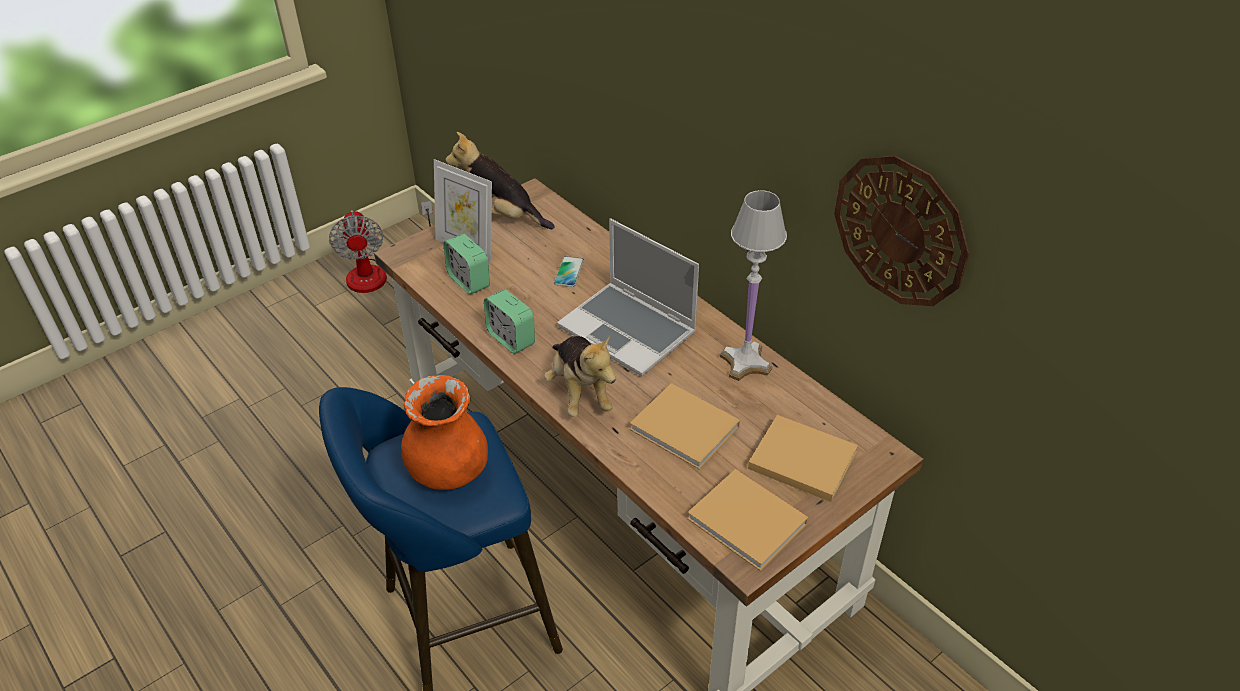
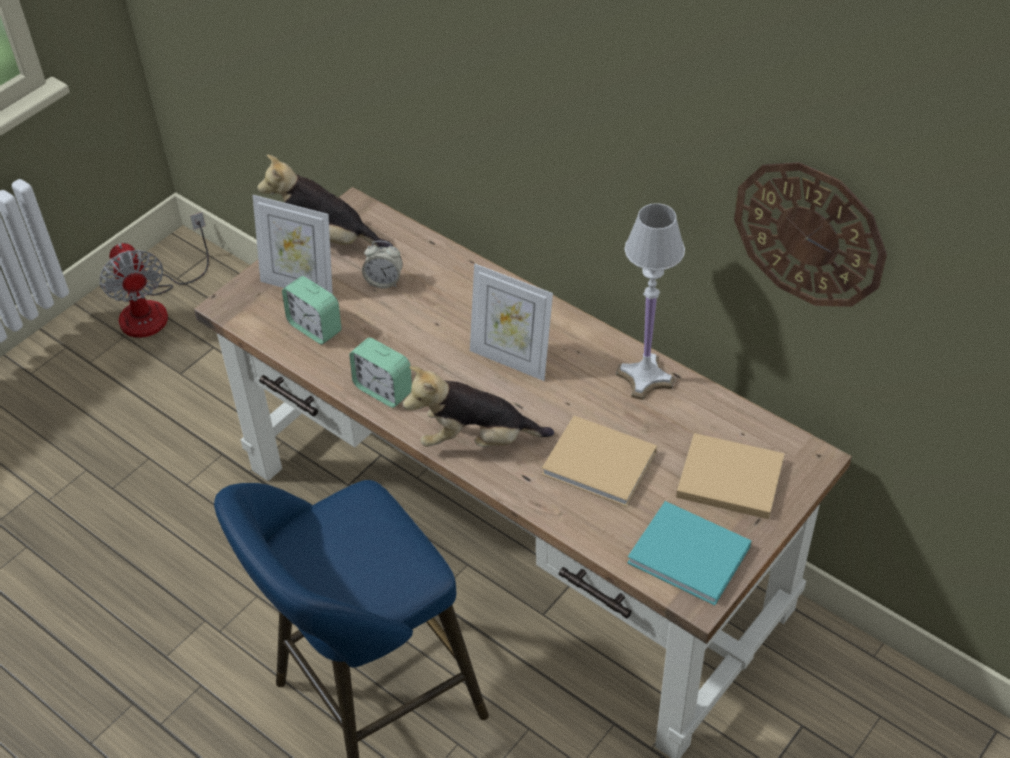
camera: 10 degrees left, 5 degrees up
orange vase [401,375,488,490] -> none
plush toy [544,335,616,417] -> plush toy turned 120 degrees clockwise [403,366,554,447]
phone [554,256,584,287] -> none
laptop [557,218,699,376] -> picture frame [470,264,553,381]
beige book [687,469,808,571] -> turquoise book [627,501,751,606]
none -> alarm clock [362,241,403,288]

